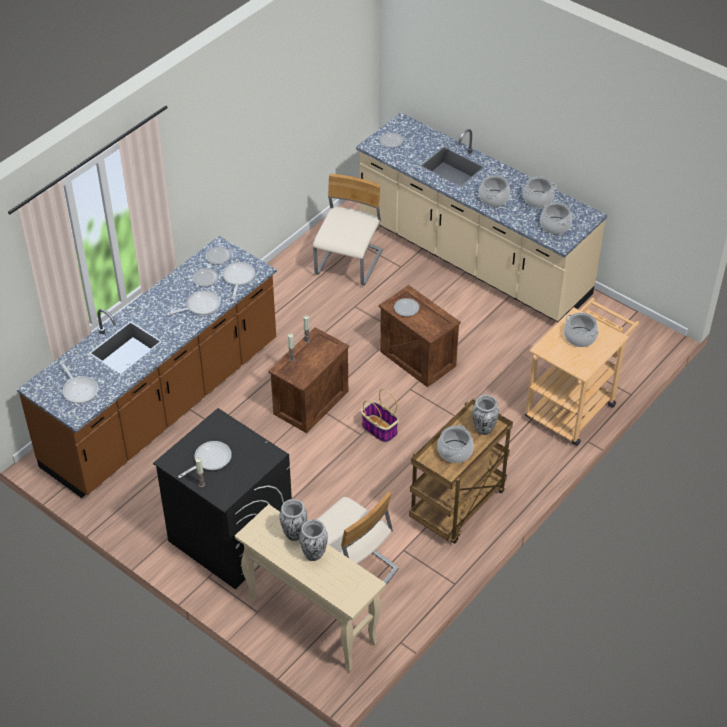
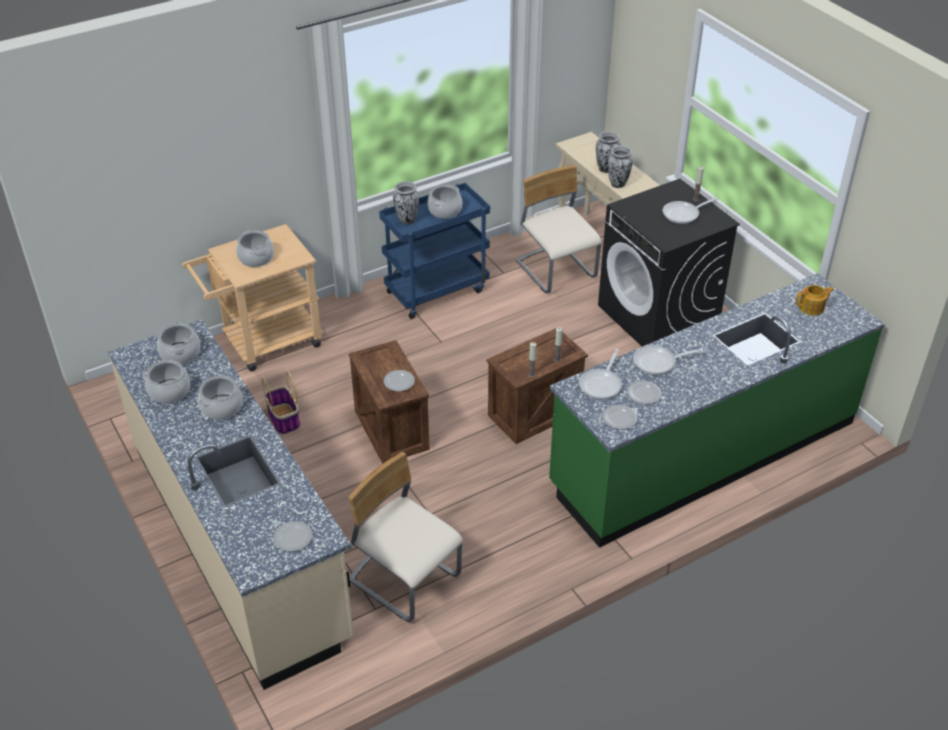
camera: 160 degrees left, 5 degrees down
brown counter [17,236,277,498] -> green counter [549,273,885,548]
frying pan [60,361,98,403] -> teapot [796,285,834,316]
beige chair [313,174,383,286] -> beige chair turned 90 degrees clockwise [348,452,463,622]
basket [361,389,399,443] -> basket moved to [262,371,300,435]
brown cart [409,398,513,543] -> blue cart [379,183,490,319]

